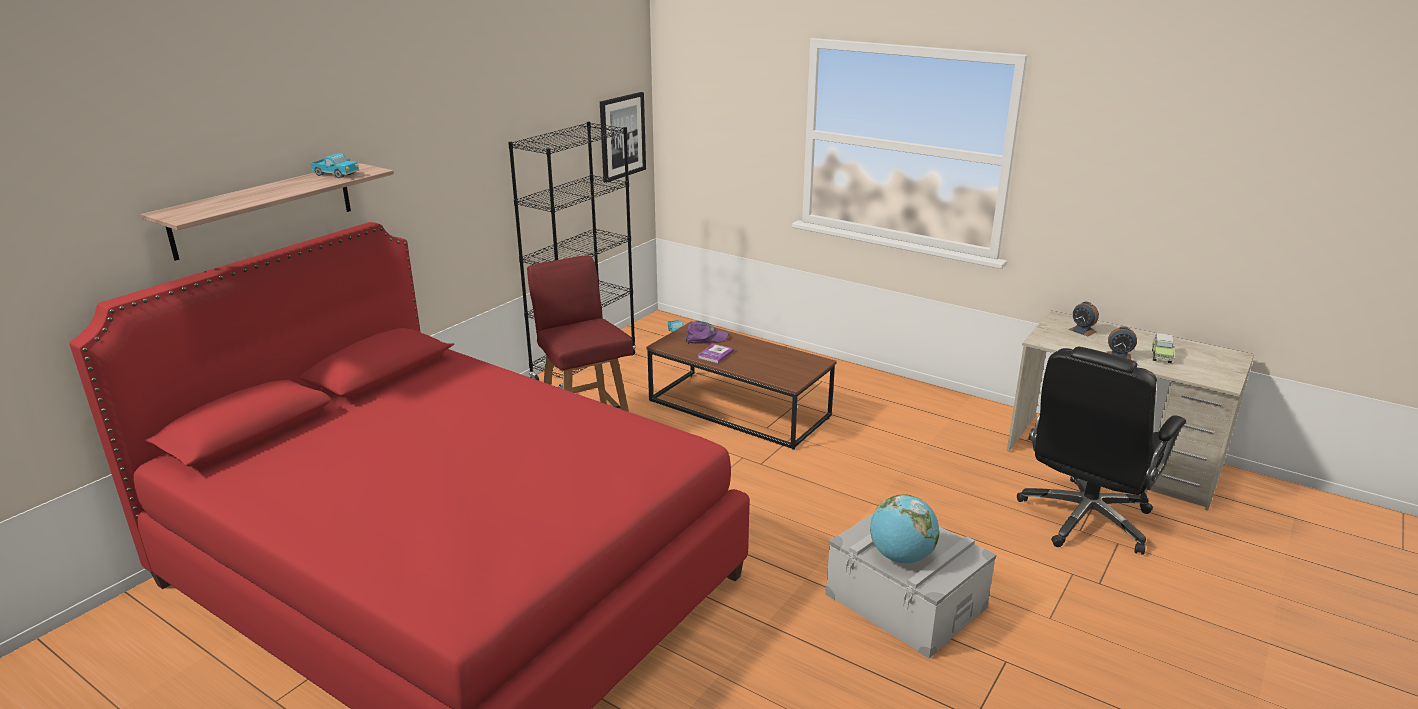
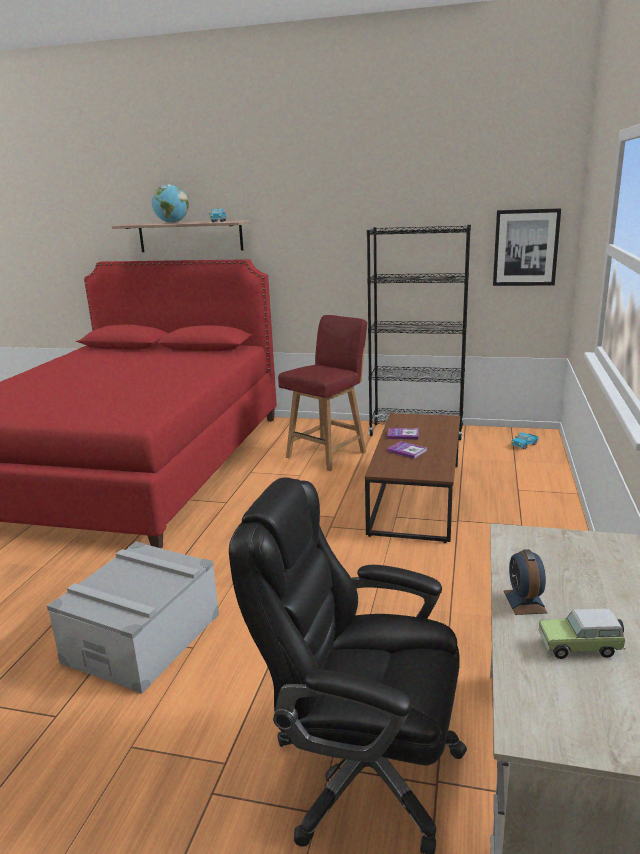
camera: 70 degrees right, 5 degrees down
purple cap [686,321,729,344] -> none
globe [870,494,939,563] -> globe moved to [152,184,189,223]
alarm clock [1068,302,1099,336] -> none
none -> book [387,441,427,459]

